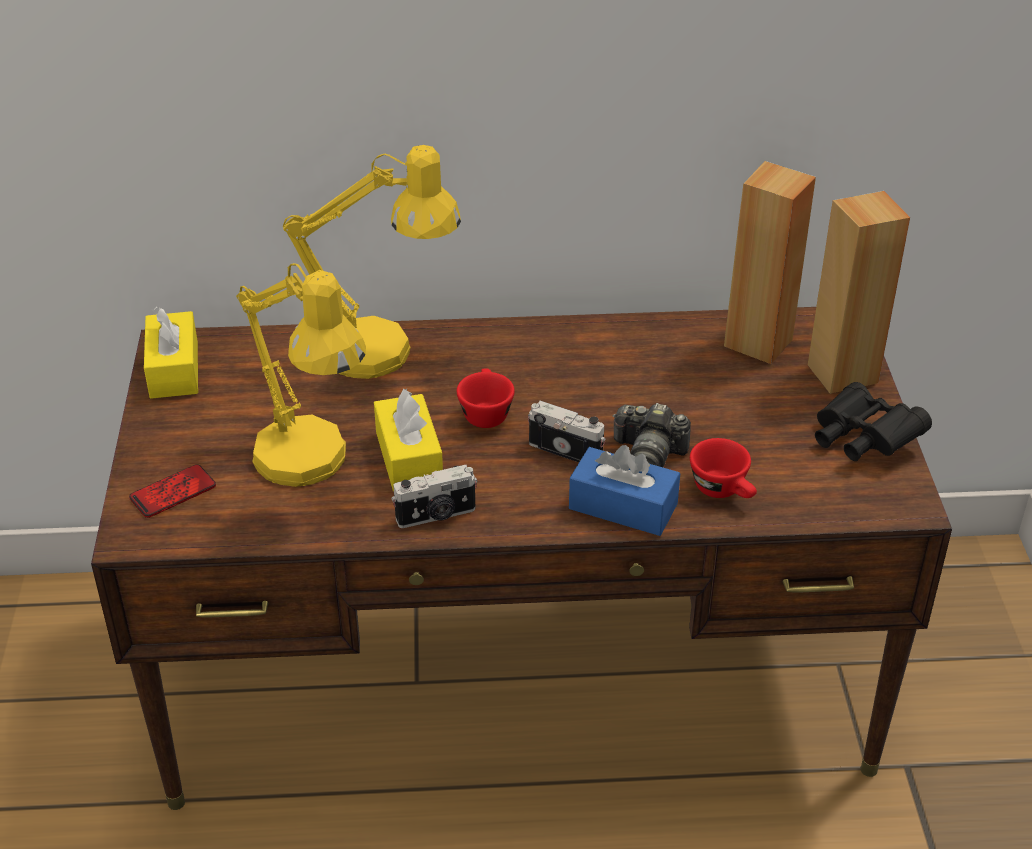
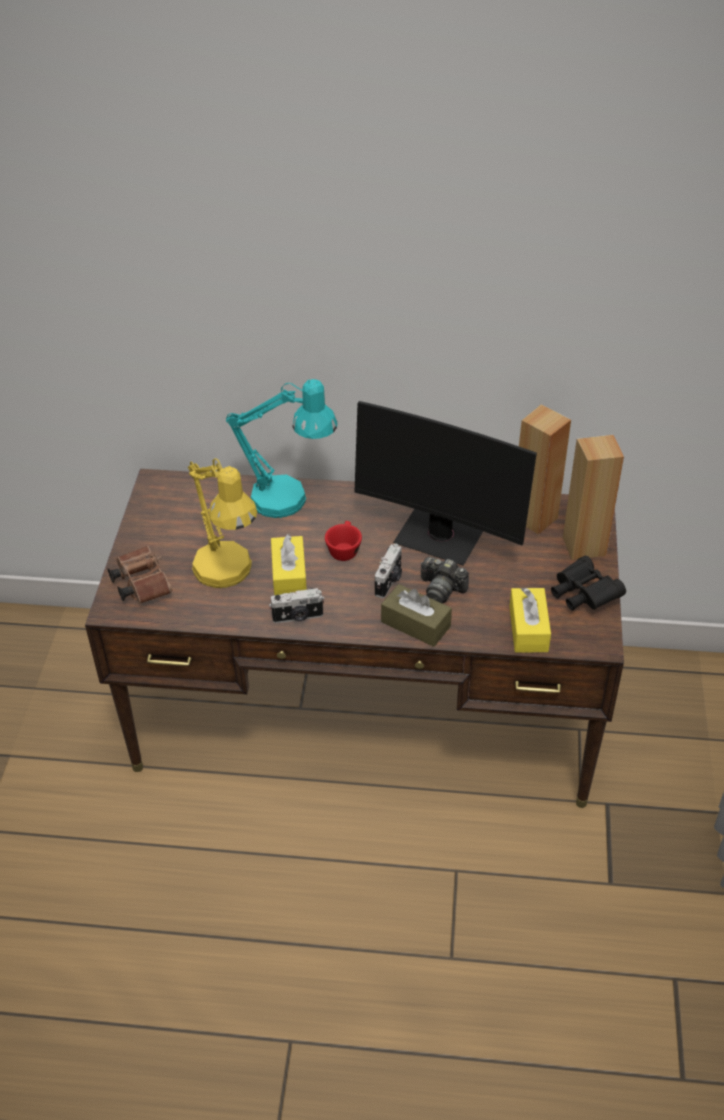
camera: 10 degrees right, 5 degrees up
phone [129,464,216,518] -> brown binoculars [108,546,172,604]
yellow tissue box [144,307,198,399] -> yellow tissue box moved to [509,588,551,653]
yellow table lamp [283,145,461,379] -> turquoise table lamp [226,379,337,518]
camera [528,401,605,462] -> camera turned 75 degrees clockwise [375,544,402,599]
blue tissue box [569,445,680,536] -> brown tissue box [381,584,452,647]
red cup [690,438,757,498] -> none
none -> monitor [354,401,537,566]

